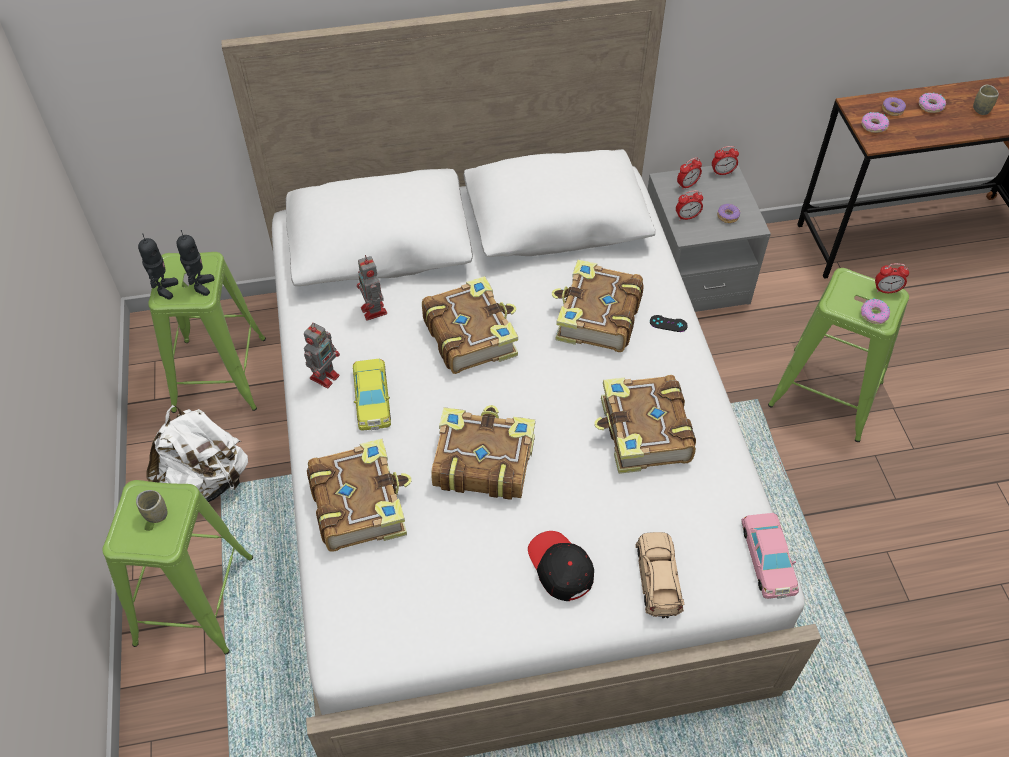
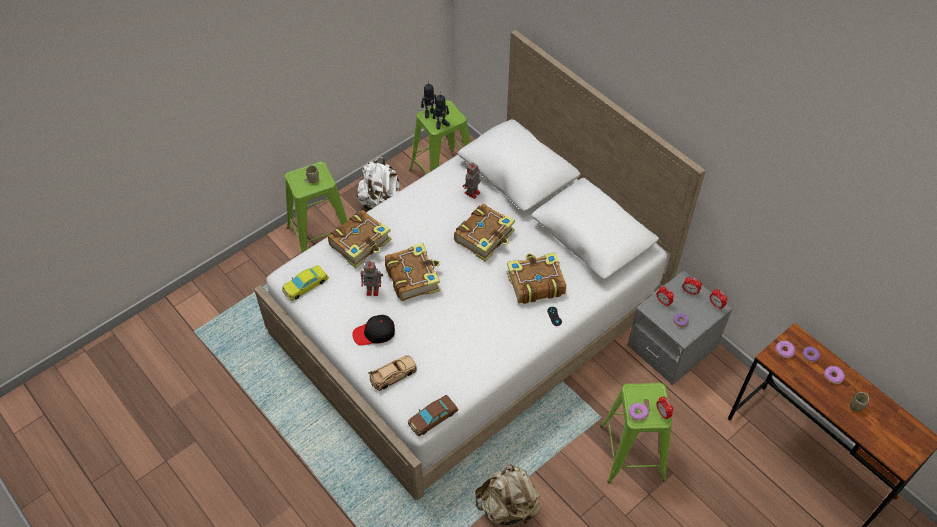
camera: 60 degrees right, 0 degrees up
toy robot [304,323,340,388] -> toy robot moved to [361,262,383,296]
yellow toy car [353,359,391,431] -> yellow toy car moved to [282,265,329,301]
black cap [528,531,594,601] -> black cap turned 135 degrees counterclockwise [352,315,395,346]
book [594,375,696,474] -> none
pink toy car [741,513,799,599] -> brown toy car [408,395,459,436]
none -> beige backpack [475,464,541,526]

